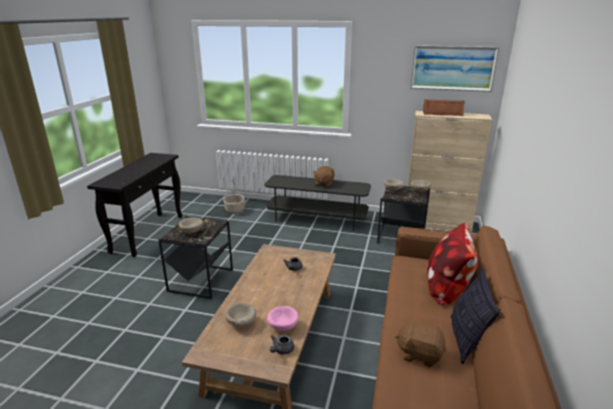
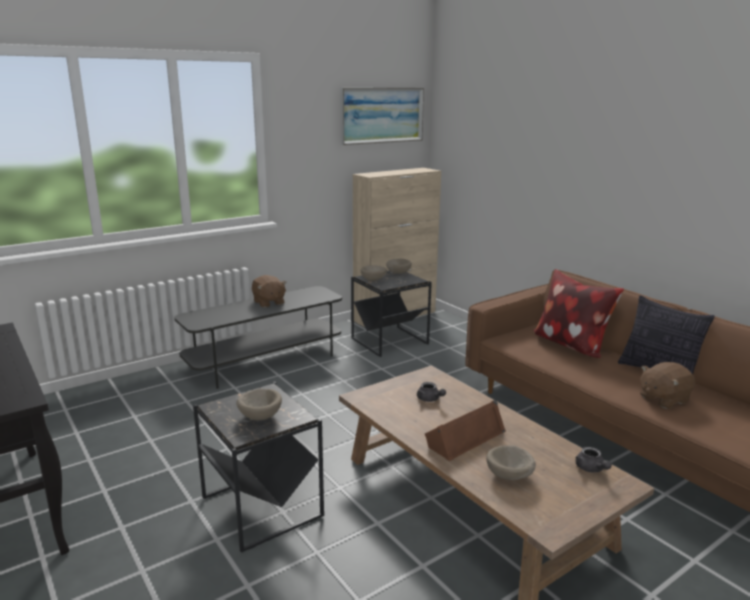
camera: 50 degrees left, 5 degrees down
basket [223,180,245,214] -> none
pink bowl [267,306,298,331] -> none
brown speaker [423,99,465,116] -> brown speaker moved to [425,400,506,461]

